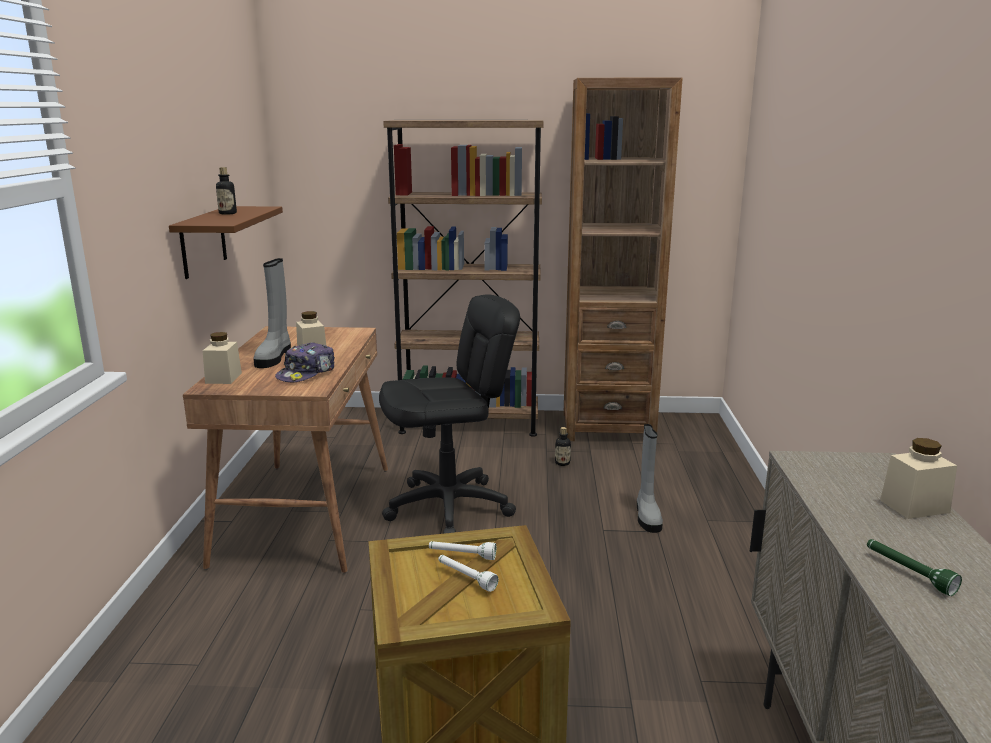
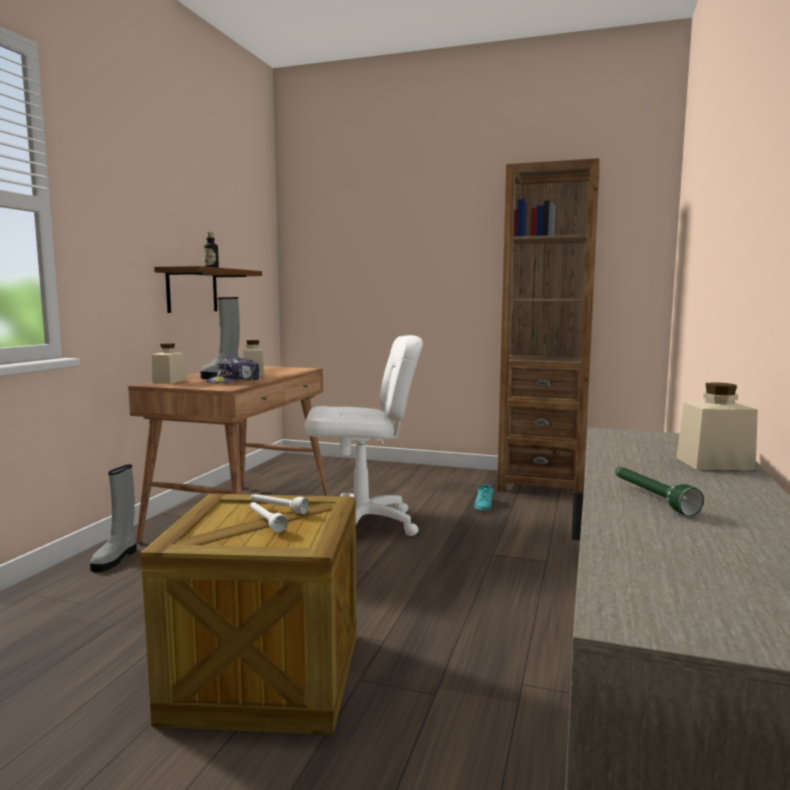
camera: 15 degrees right, 10 degrees down
black office chair [379,294,520,534] -> white office chair [304,335,423,536]
brown bookcase [383,120,544,437] -> none
bottle [555,427,571,466] -> turquoise shoe [474,483,494,511]
grey boot [637,424,663,533] -> grey boot moved to [90,464,136,572]

